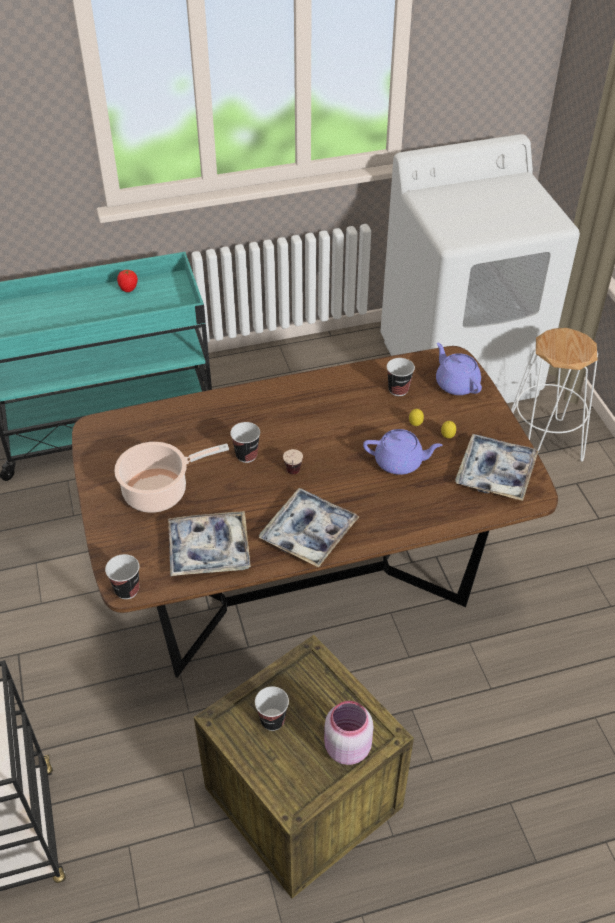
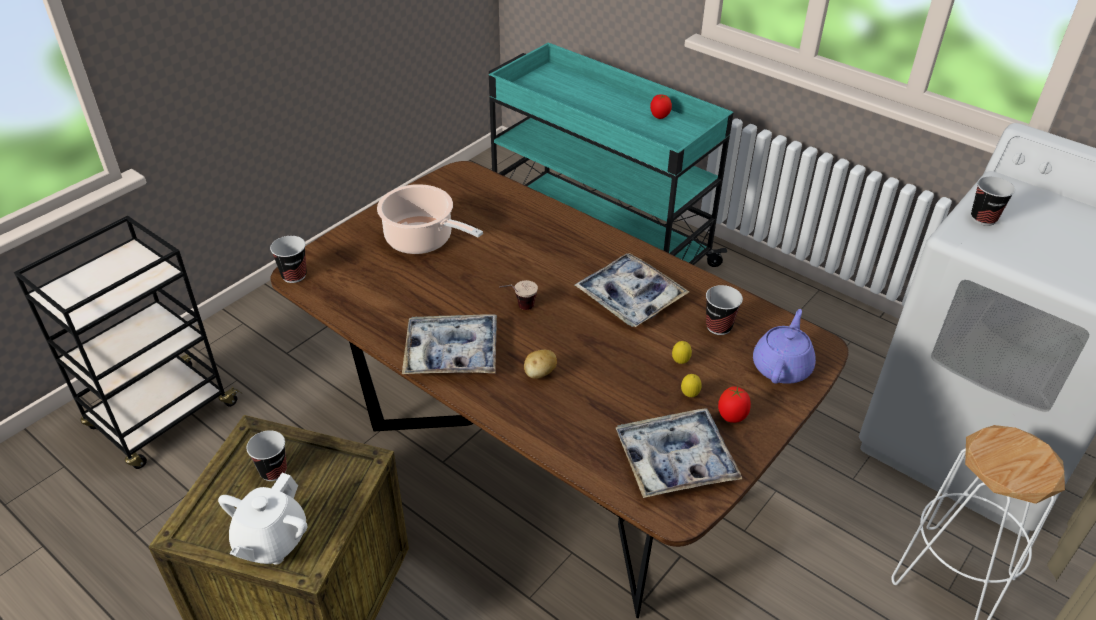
camera: 55 degrees right, 5 degrees down
tray [168,511,251,577] -> tray moved to [575,253,689,327]
cup [230,422,260,463] -> cup moved to [971,176,1015,226]
pink jar [324,701,374,765] -> white teapot [218,473,307,565]
purple teapot [363,429,442,475] -> none
none -> potato [524,350,557,379]
none -> tomato [718,386,751,423]

